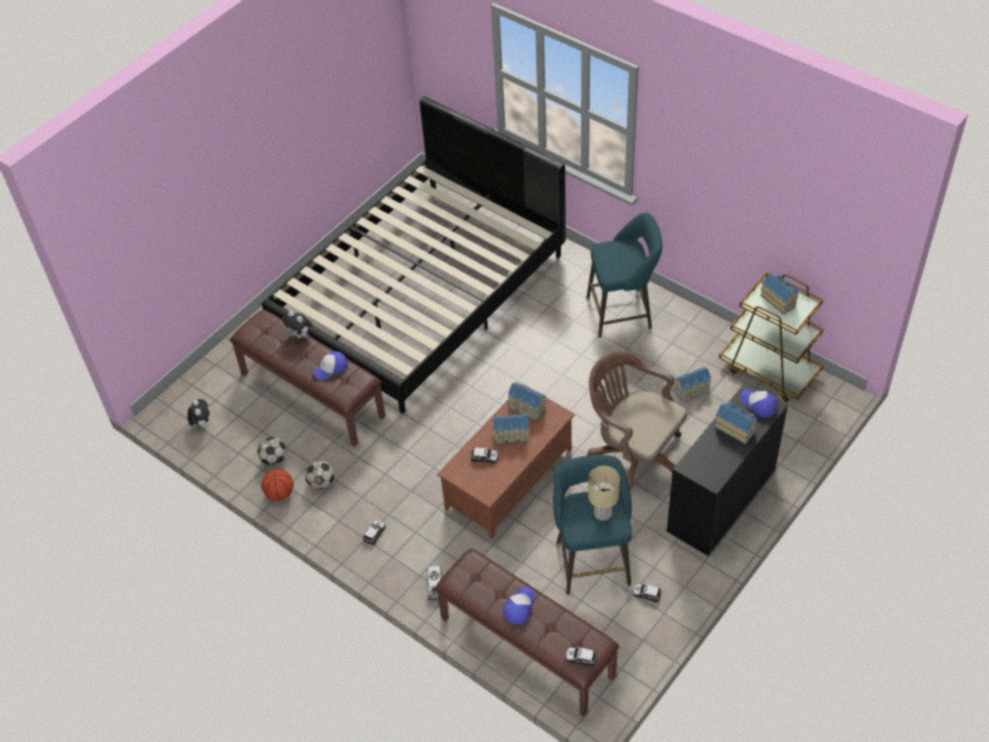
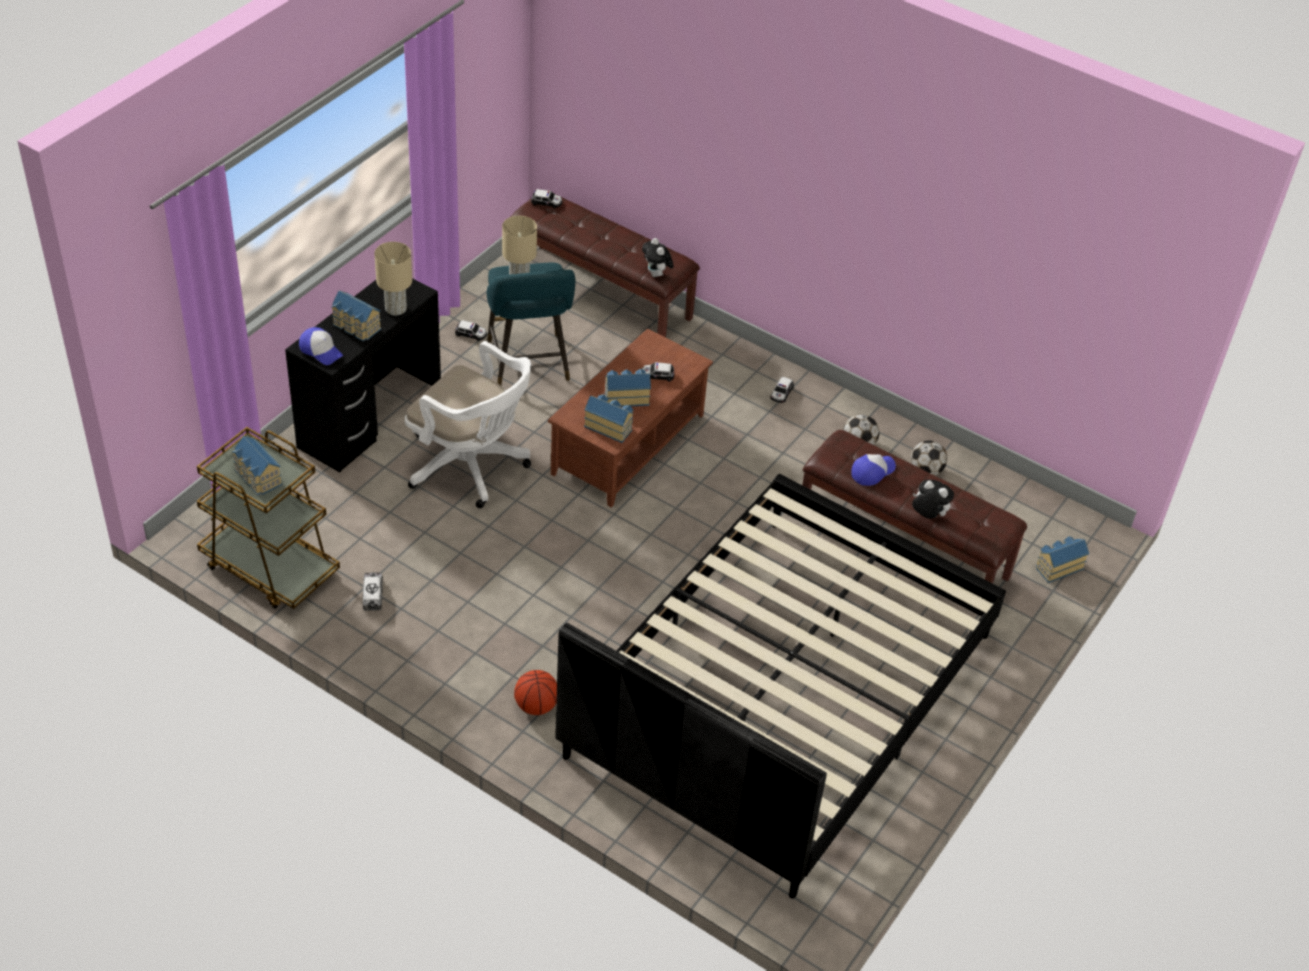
camera: 170 degrees right, 5 degrees down
plush toy [187,399,210,428] -> plush toy moved to [642,238,674,277]
basketball [261,469,294,501] -> basketball moved to [514,670,557,715]
toy truck [427,566,442,601] -> toy truck moved to [363,573,383,611]
cap [503,587,535,625] -> none
turquoise stool [587,213,662,338] -> none
brown office chair [587,351,687,489] -> white office chair [405,341,531,508]
toy house [674,367,711,402] -> toy house moved to [1036,536,1089,583]
none -> beige table lamp [374,242,412,316]

